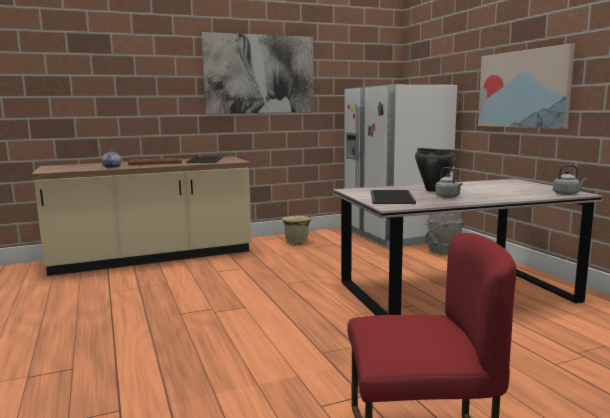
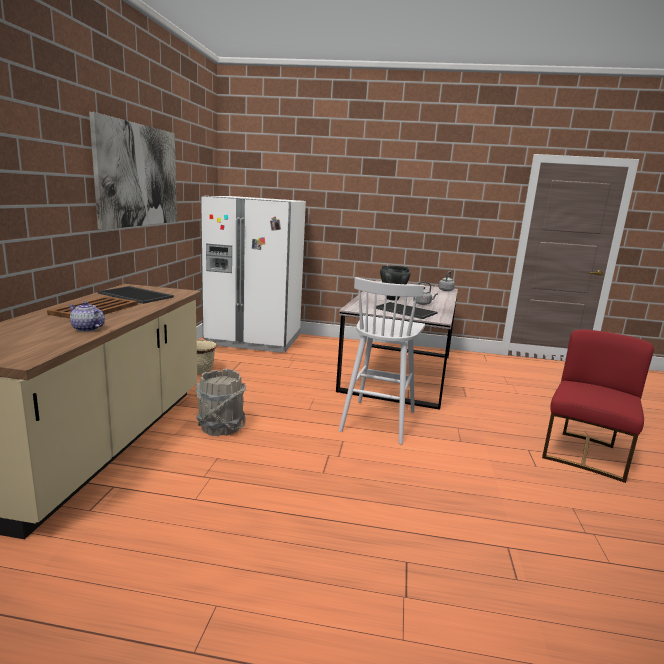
camera: 60 degrees left, 5 degrees up
grey bucket [425,212,465,255] -> grey bucket moved to [195,369,246,436]
picture [478,43,575,129] -> none
none -> white stool [339,277,425,445]

